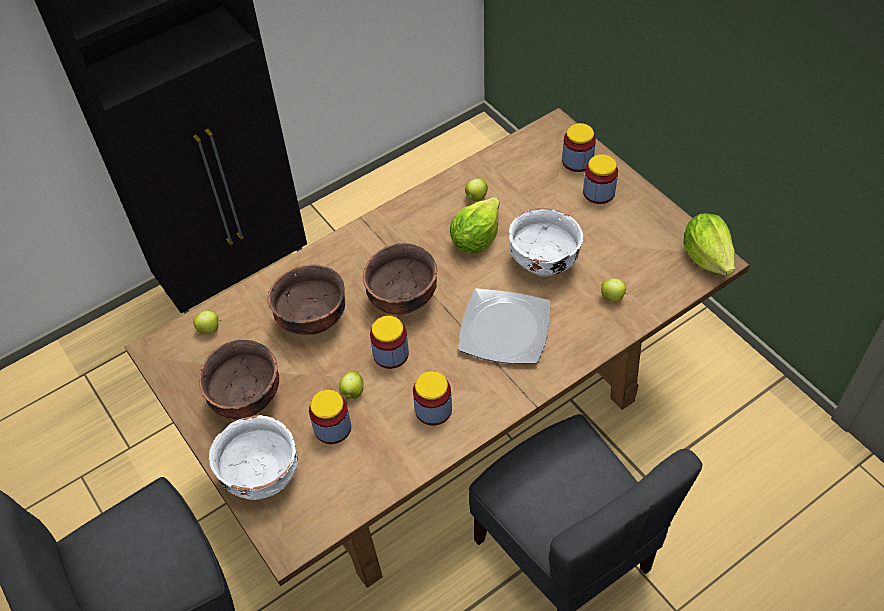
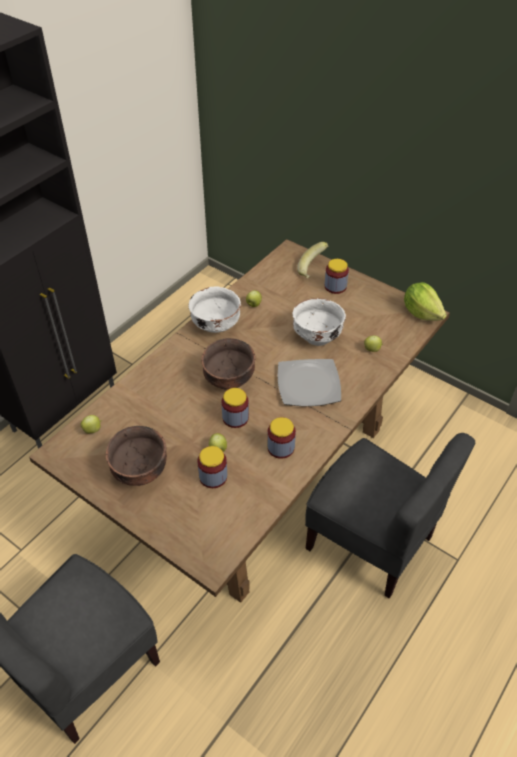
camera: 20 degrees left, 5 degrees down
white bowl [209,415,298,500] -> white bowl moved to [189,286,241,333]
brown bowl [268,265,345,335] -> none
lettuce [450,197,499,253] -> none
jar [562,123,596,172] -> banana [297,242,328,279]

